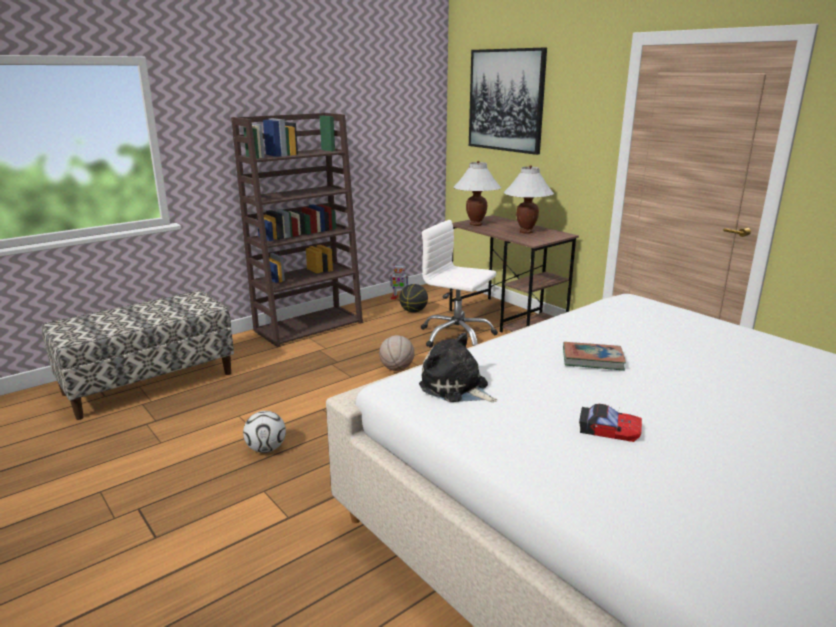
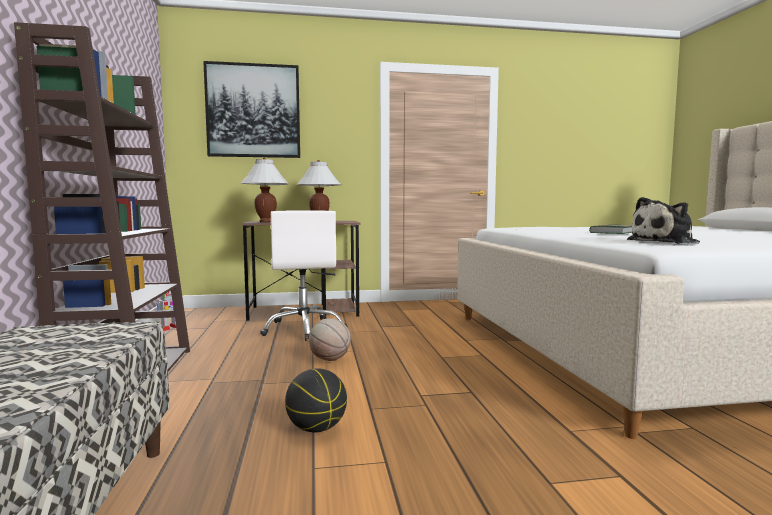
camera: 60 degrees left, 15 degrees down
football [243,411,286,453] -> none
basketball [399,284,428,313] -> basketball moved to [285,368,347,432]
white office chair [421,220,498,348] -> white office chair turned 75 degrees counterclockwise [260,210,347,341]
toy car [579,403,642,442] -> none

